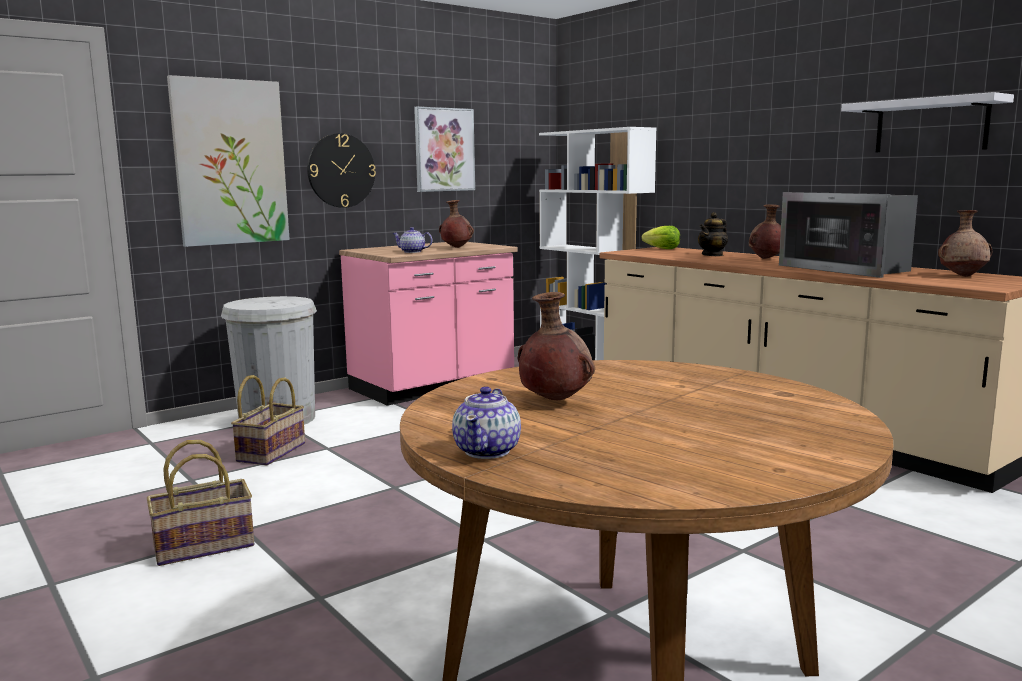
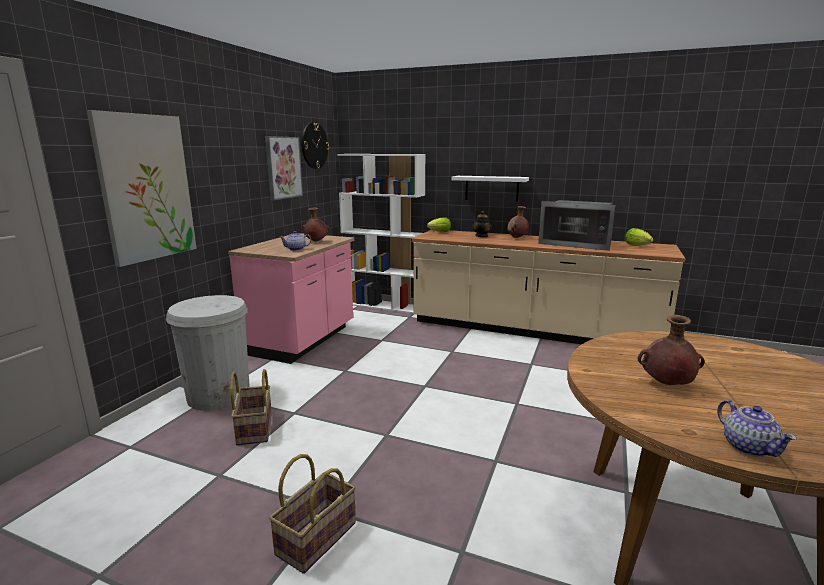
camera: 30 degrees left, 5 degrees up
wall clock [307,133,376,208] -> wall clock moved to [301,122,329,169]
white shelf [841,92,1014,152] -> white shelf moved to [452,176,529,202]
brown vase [938,210,992,277] -> lettuce [625,228,653,246]

